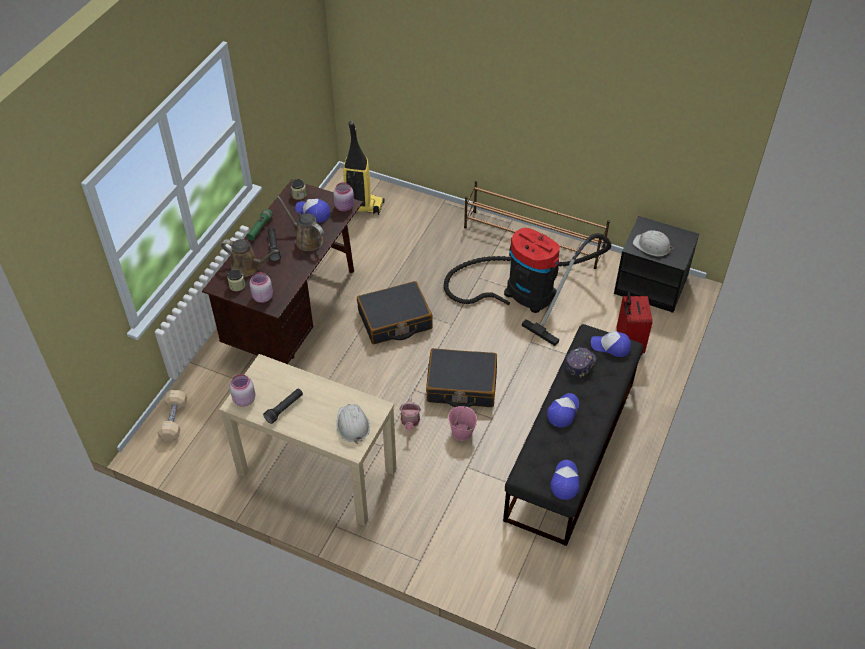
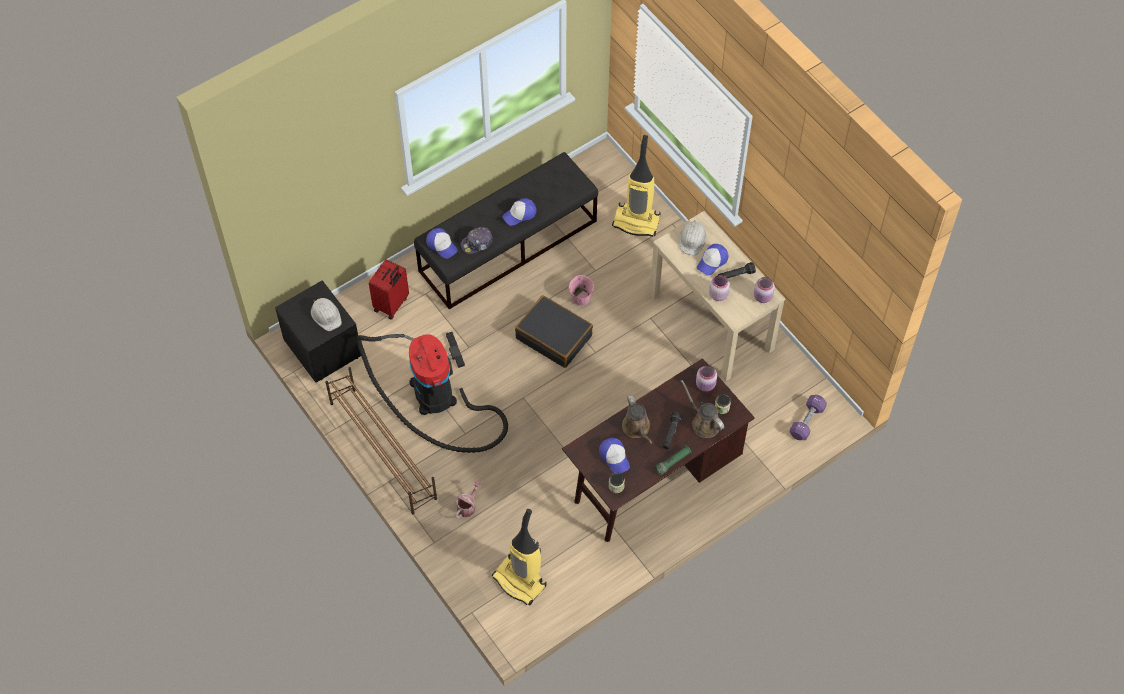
camera: 150 degrees left, 10 degrees up
beige dumbbell [157,390,187,441] -> purple dumbbell [790,395,827,440]
pink jar [333,182,354,212] -> pink jar moved to [709,275,730,301]
black suitcase [357,281,433,344] -> none
watering can [399,396,421,431] -> watering can moved to [455,482,481,519]
cap [551,460,580,500] -> cap moved to [697,244,728,276]
none -> vacuum cleaner [612,135,660,237]

